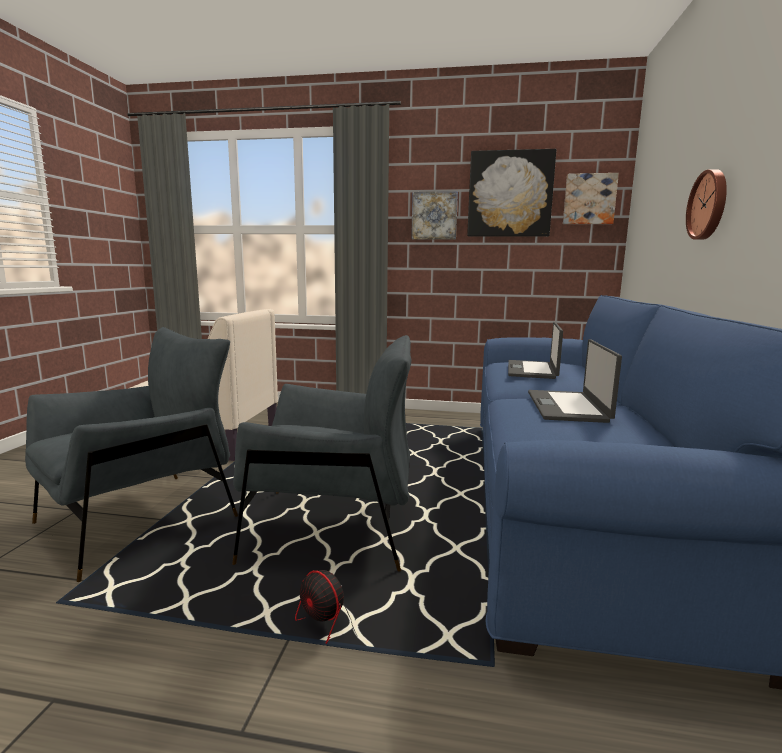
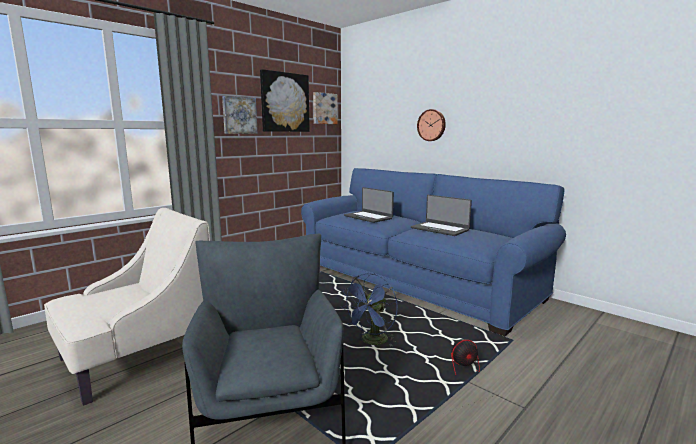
camera: 55 degrees left, 0 degrees up
grey armchair [232,335,411,571] -> blue fan [341,273,398,346]

